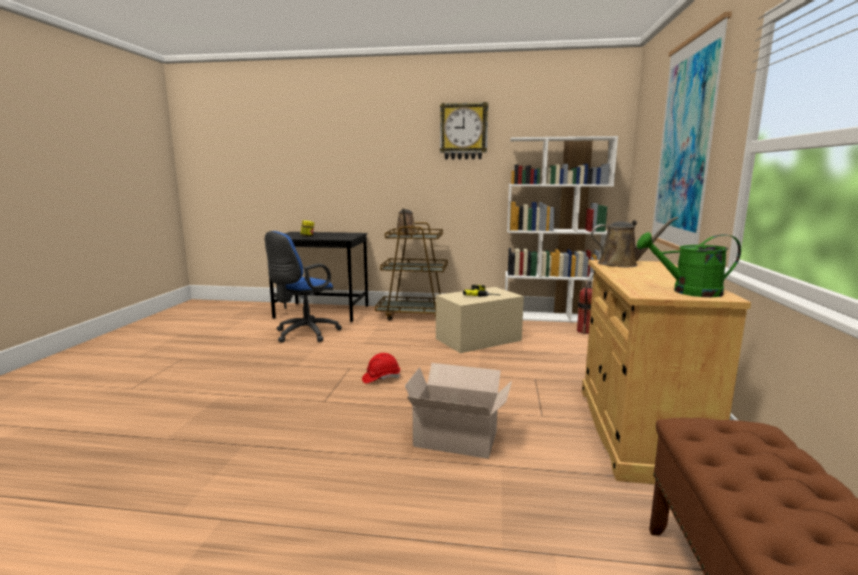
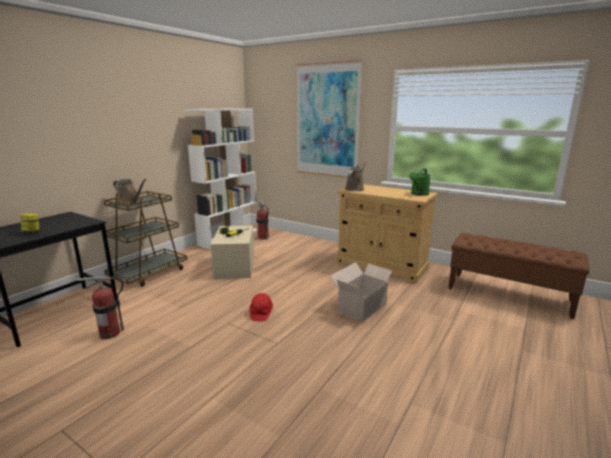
camera: 65 degrees left, 5 degrees up
blue office chair [265,231,342,343] -> fire extinguisher [77,277,124,339]
wall clock [440,102,488,159] -> none

